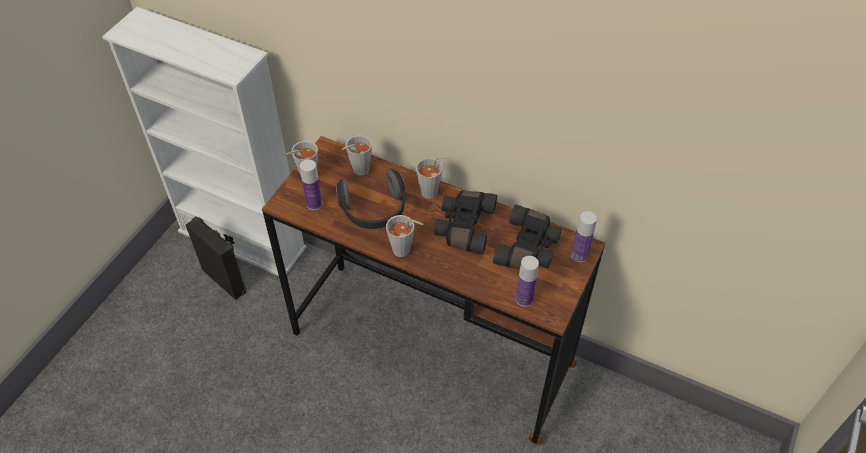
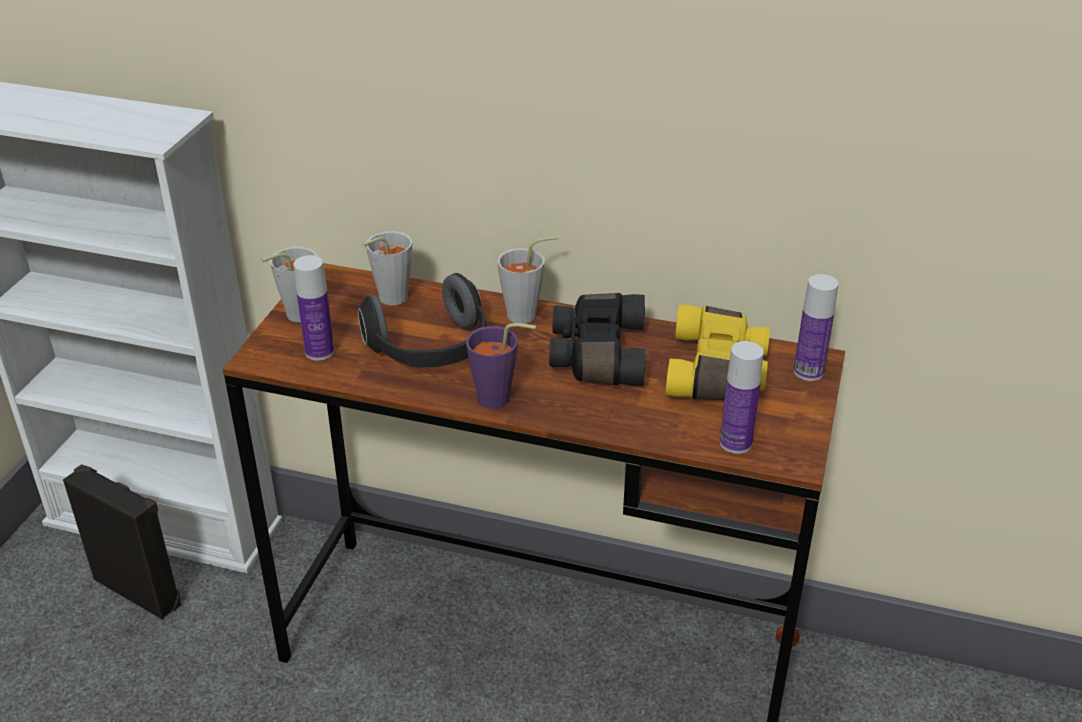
camera: 10 degrees left, 15 degrees down
grey cup [386,215,423,257] -> purple cup [466,323,536,409]
black binoculars [493,204,562,270] -> yellow binoculars [666,304,770,400]

